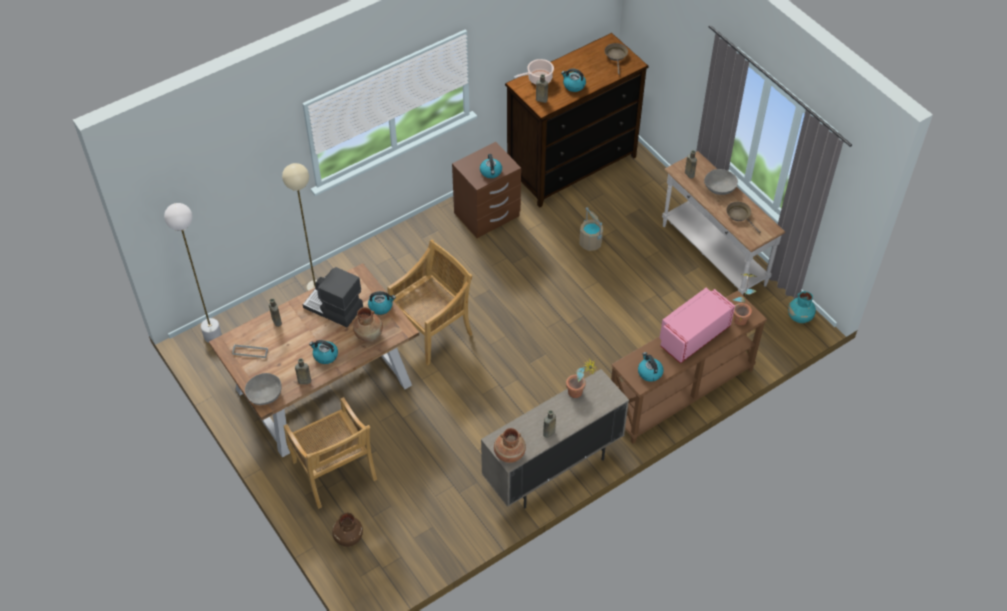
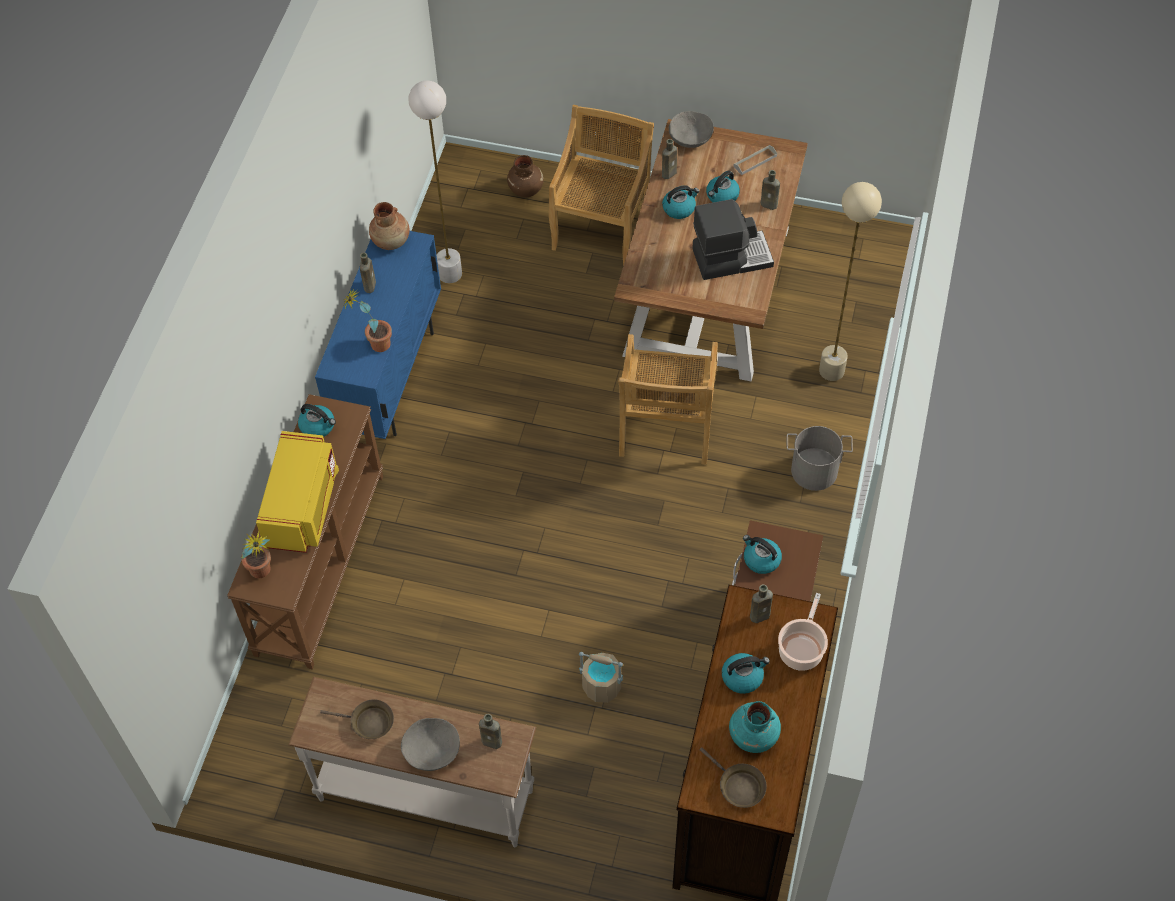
camera: 140 degrees right, 5 degrees up
white floor lamp [164,203,222,343] -> white floor lamp moved to [409,81,462,283]
beige chair [284,397,377,509] -> beige chair turned 90 degrees clockwise [549,105,654,266]
brown vase [353,307,383,342] -> none
kettle [368,291,396,315] -> kettle moved to [706,171,740,203]
beige cabinet [481,369,629,508] -> blue cabinet [315,231,441,439]
pink microwave [660,288,735,364] -> yellow microwave [256,431,339,553]
turquoise vase [788,291,816,323] -> turquoise vase moved to [729,701,781,753]
none -> grey bucket [786,426,853,491]

